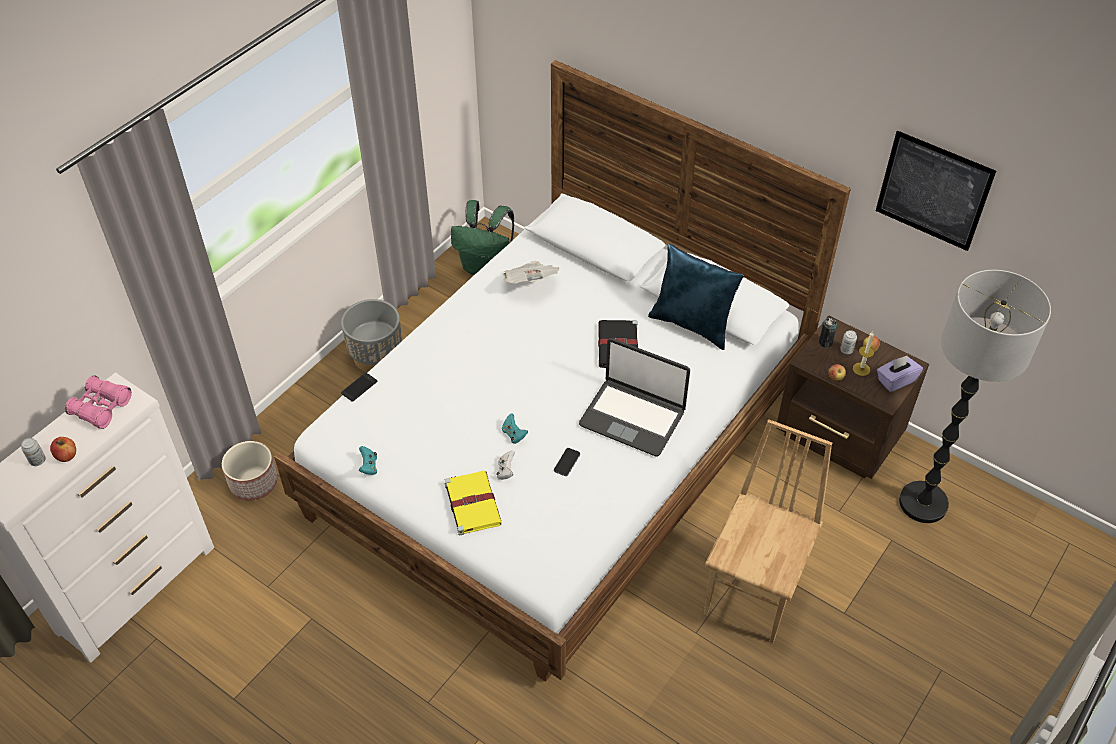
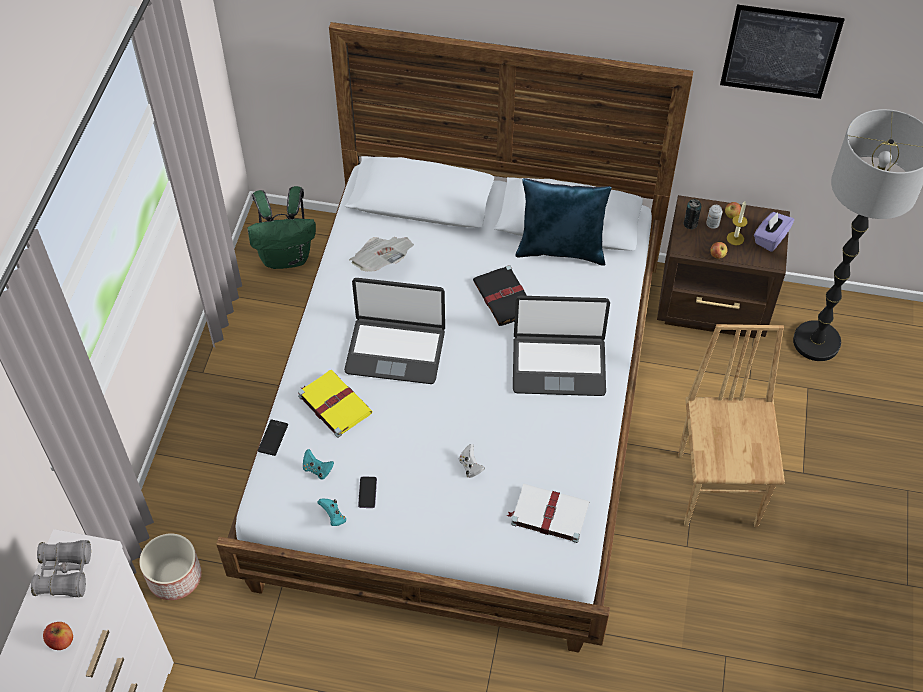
camera: 25 degrees left, 5 degrees up
can [21,438,46,466] -> none
pink binoculars [65,375,132,429] -> grey binoculars [31,540,91,598]
grey planter [341,299,402,372] -> none
yellow book [445,471,502,536] -> yellow book moved to [298,370,372,438]
turquoise game controller [502,414,528,444] -> turquoise game controller moved to [303,449,334,479]
phone [554,448,580,476] -> phone moved to [358,477,377,508]
none -> laptop [344,278,445,384]
none -> white book [507,483,590,543]

